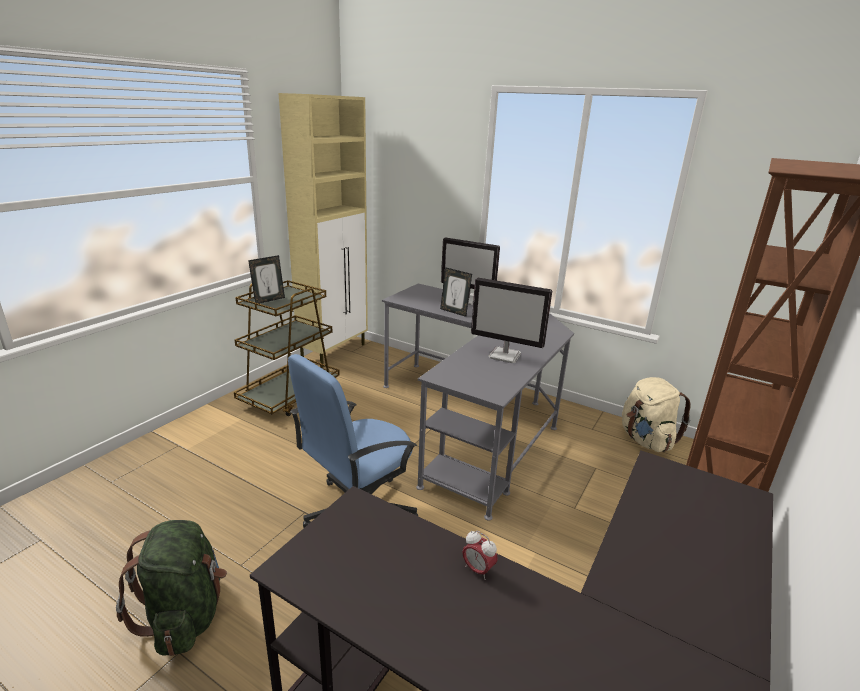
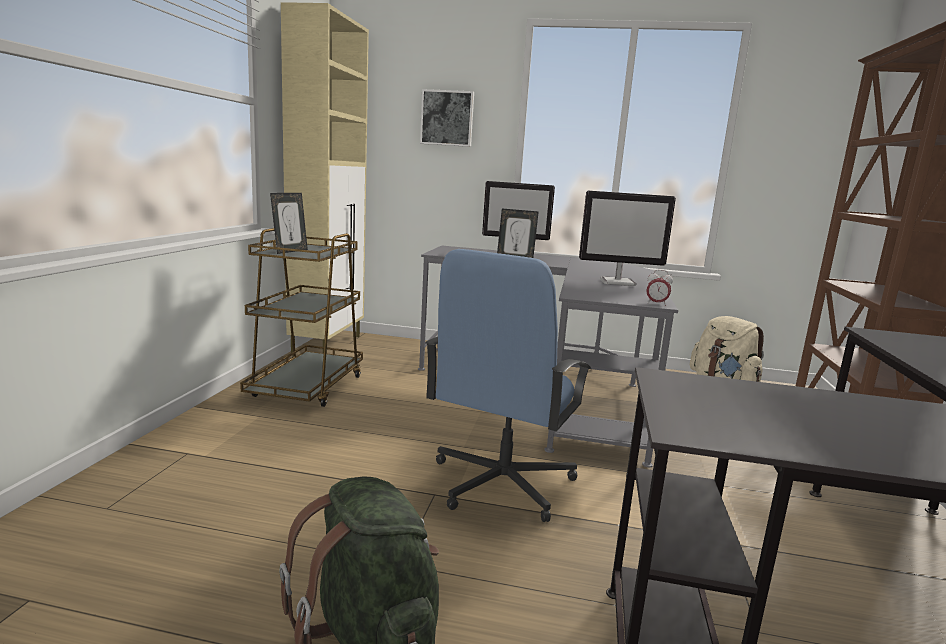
camera: 20 degrees left, 10 degrees down
alarm clock [463,530,498,580] -> alarm clock moved to [646,270,673,306]
none -> picture [420,89,474,147]

